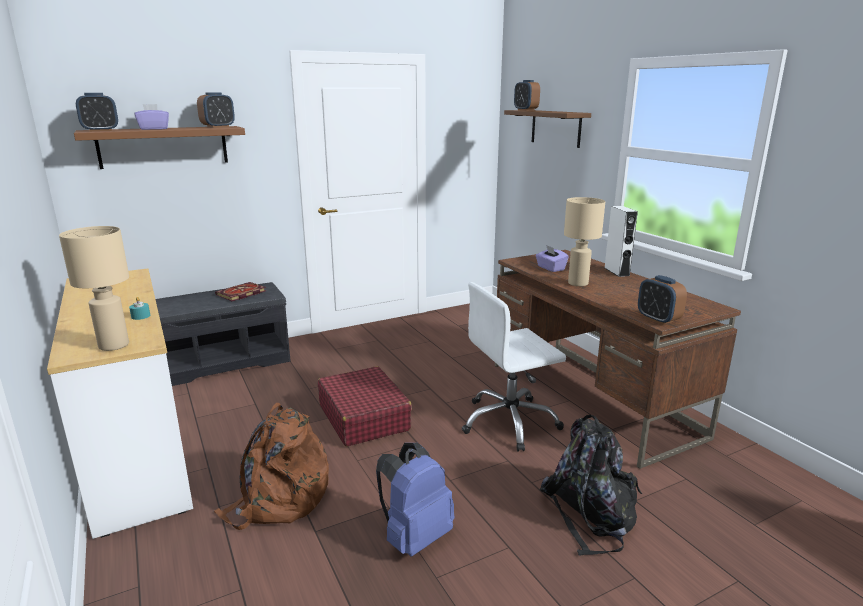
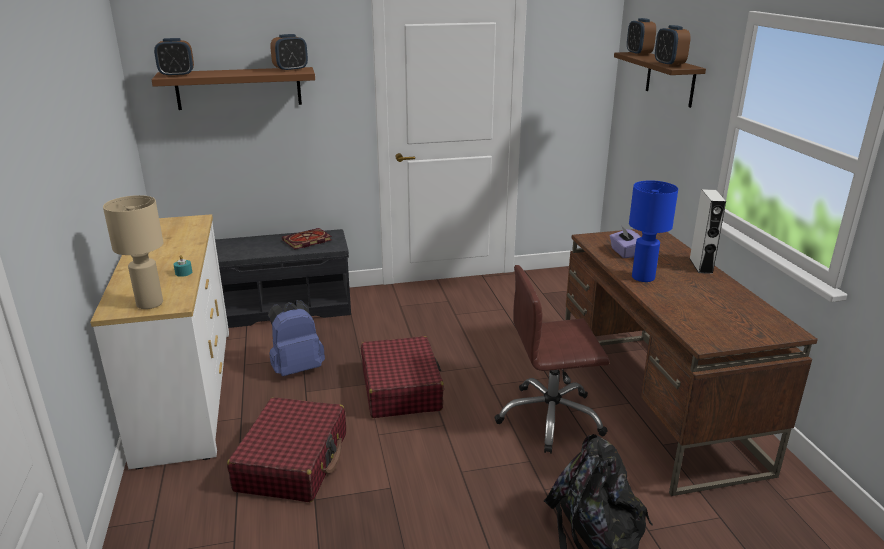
camera: 15 degrees right, 5 degrees up
purple tissue box [134,104,169,130] -> none
brown backpack [214,403,329,530] -> red suitcase [227,397,346,502]
blue backpack [376,443,454,556] -> blue backpack moved to [268,300,325,376]
white office chair [461,282,566,451] -> brown office chair [494,265,610,454]
beige table lamp [564,197,605,286] -> blue table lamp [629,180,678,282]
alarm clock [638,275,687,325] -> alarm clock moved to [655,25,691,67]

